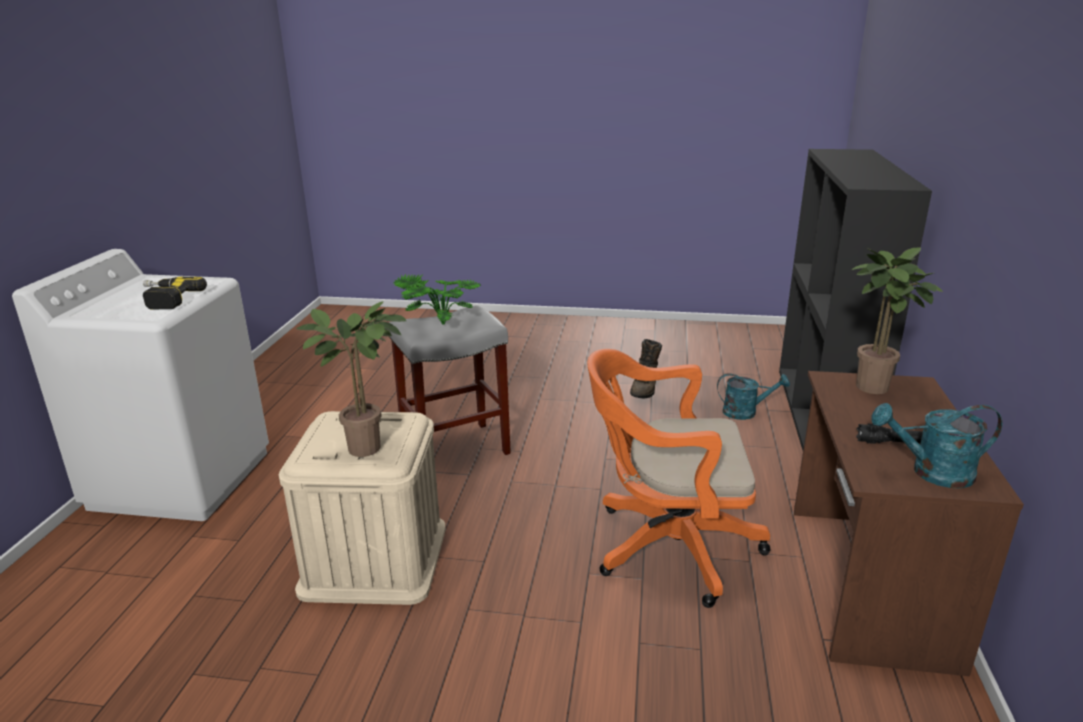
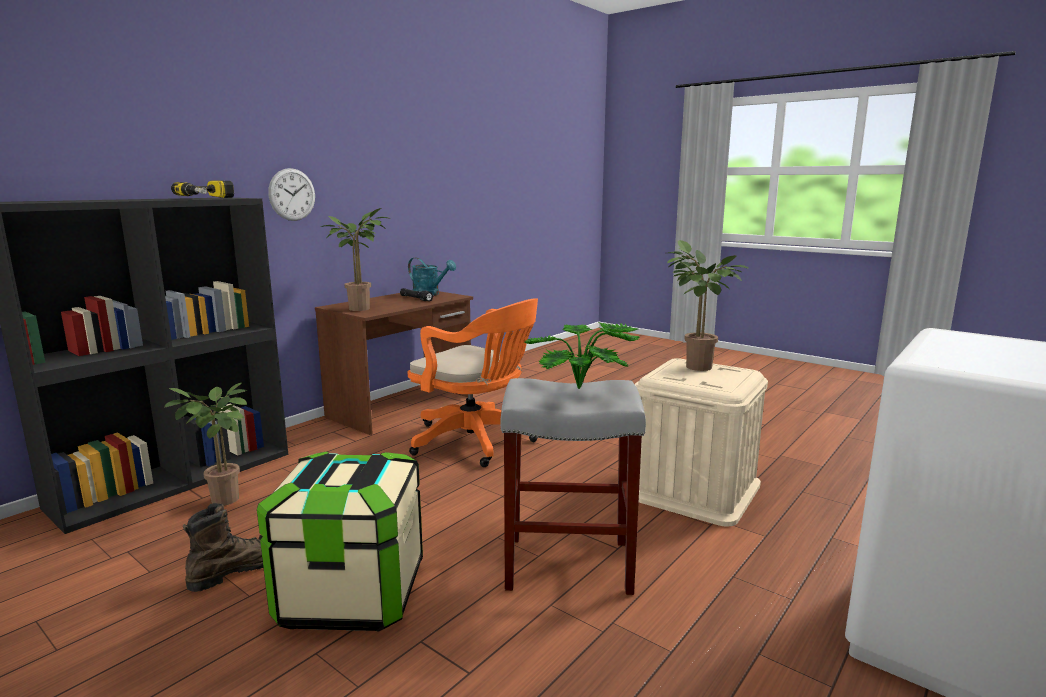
camera: 150 degrees left, 10 degrees down
power drill [143,277,207,309] -> power drill moved to [171,181,234,198]
turquoise watering can [717,373,790,420] -> potted plant [164,383,248,506]
none -> storage box [257,451,423,632]
none -> wall clock [268,168,315,221]

